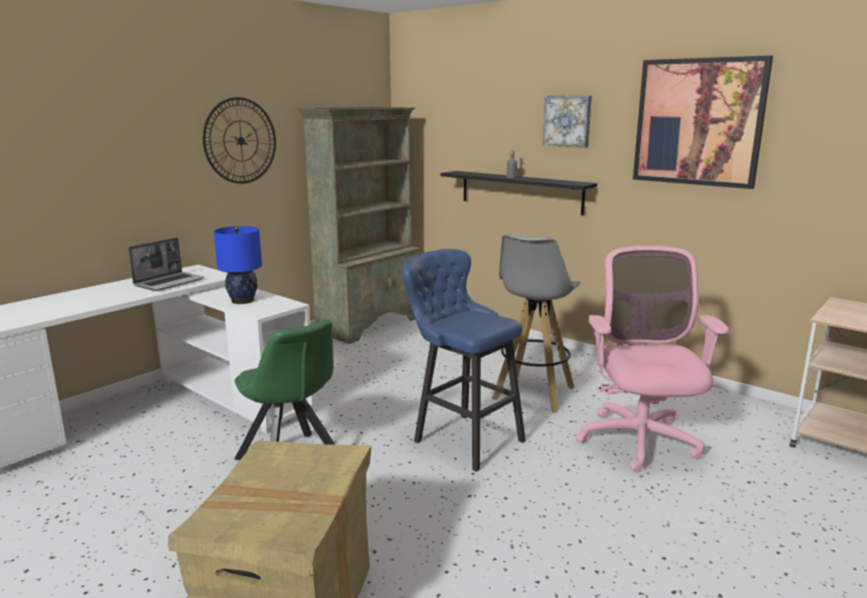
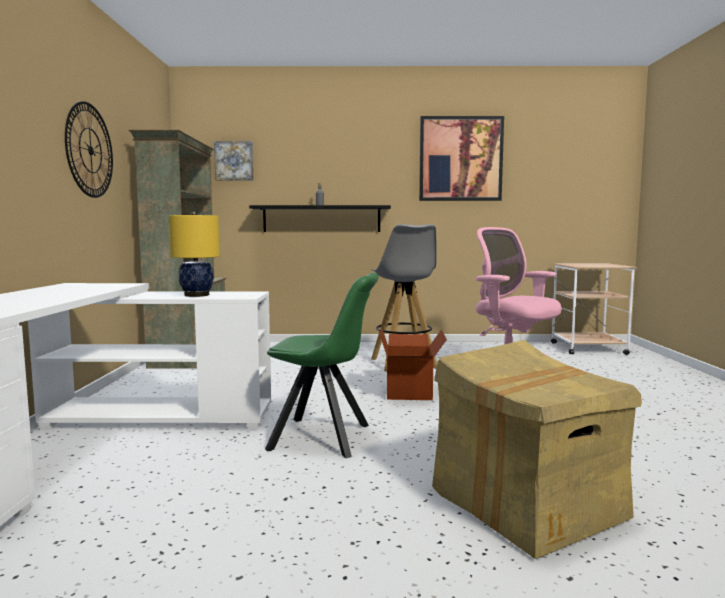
camera: 40 degrees left, 10 degrees down
laptop [128,238,205,291] -> none
blue table lamp [214,226,262,304] -> yellow table lamp [169,212,220,297]
blue stool [402,249,526,472] -> cardboard box [380,326,447,400]
picture [543,96,592,148] -> picture moved to [214,141,253,180]

